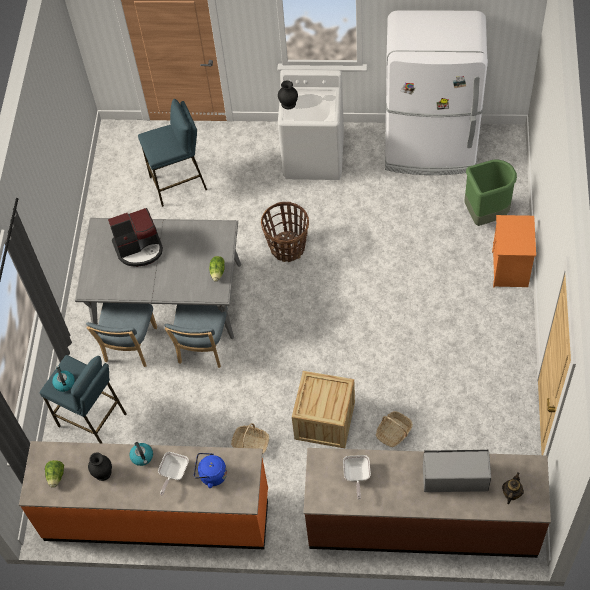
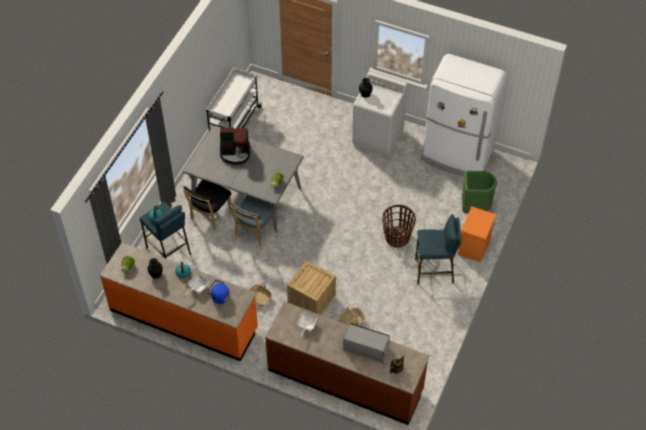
camera: 15 degrees right, 5 degrees down
blue chair [86,303,157,367] -> black chair [183,180,231,230]
blue stool [138,99,207,207] -> blue stool moved to [415,214,462,285]
basket [261,202,309,262] -> basket moved to [382,205,416,247]
none -> white cart [206,68,262,131]

